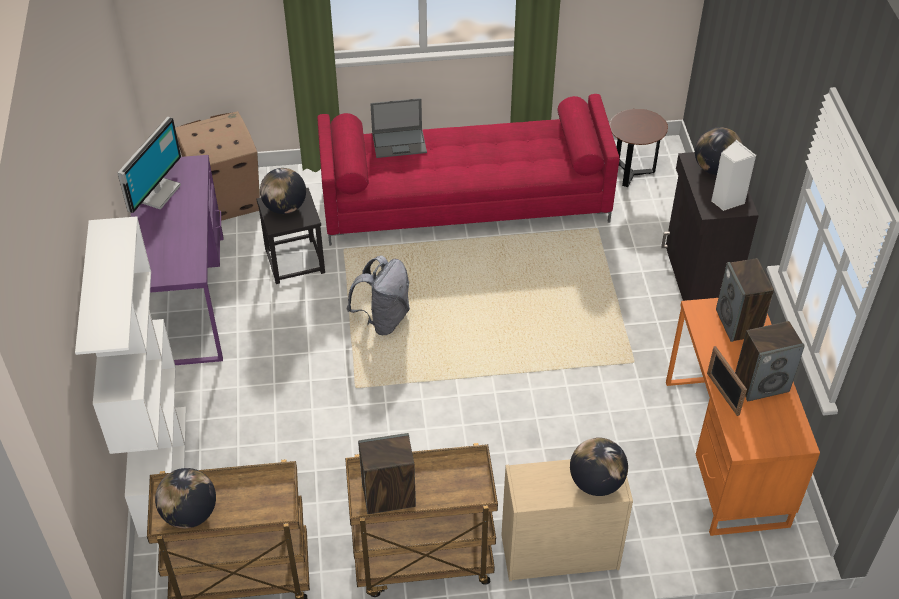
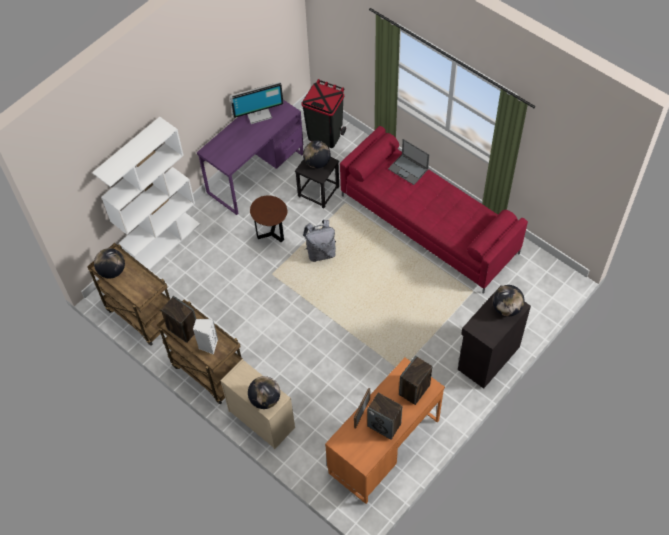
camera: 50 degrees right, 10 degrees up
cardboard box [175,111,260,221] -> black trash can [301,79,346,148]
brown side table [609,109,668,187] -> brown side table moved to [250,196,288,243]
white speaker [711,140,757,211] -> white speaker moved to [193,319,218,355]

